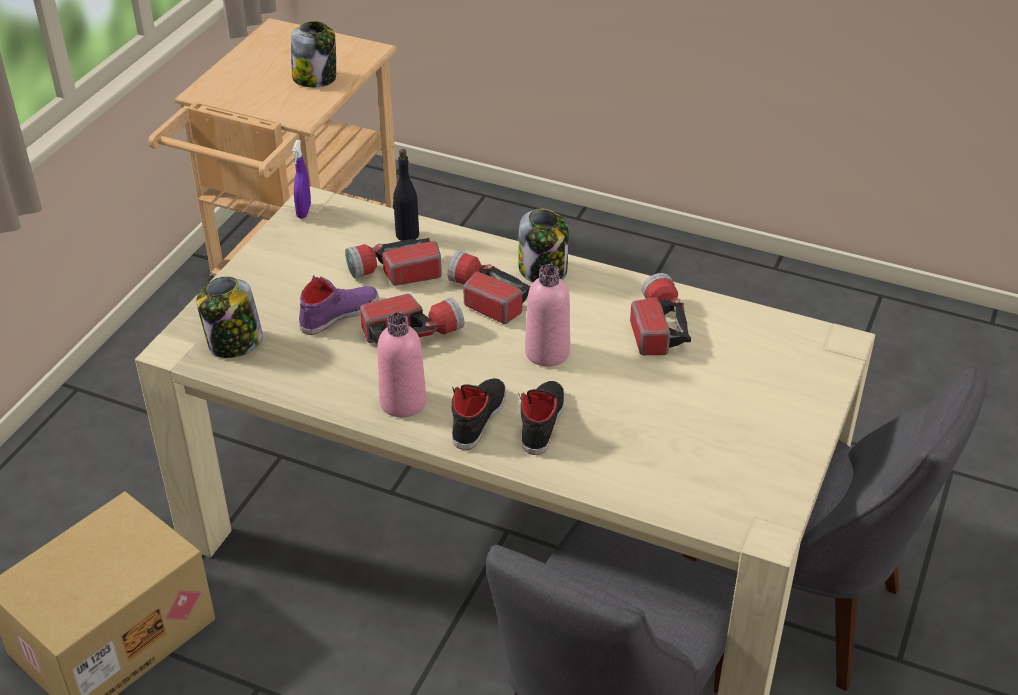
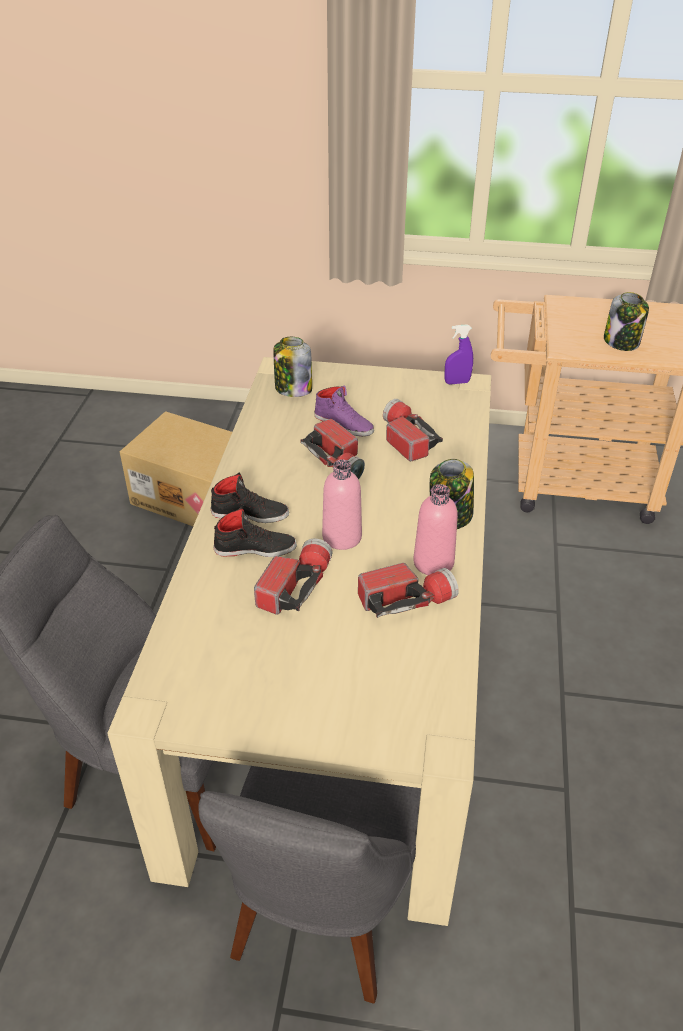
camera: 75 degrees right, 0 degrees up
pink bottle [377,312,426,417] -> pink bottle moved to [413,484,458,575]
black bottle [393,149,419,241] -> none
flashlight [448,251,531,324] -> flashlight moved to [254,539,333,615]

